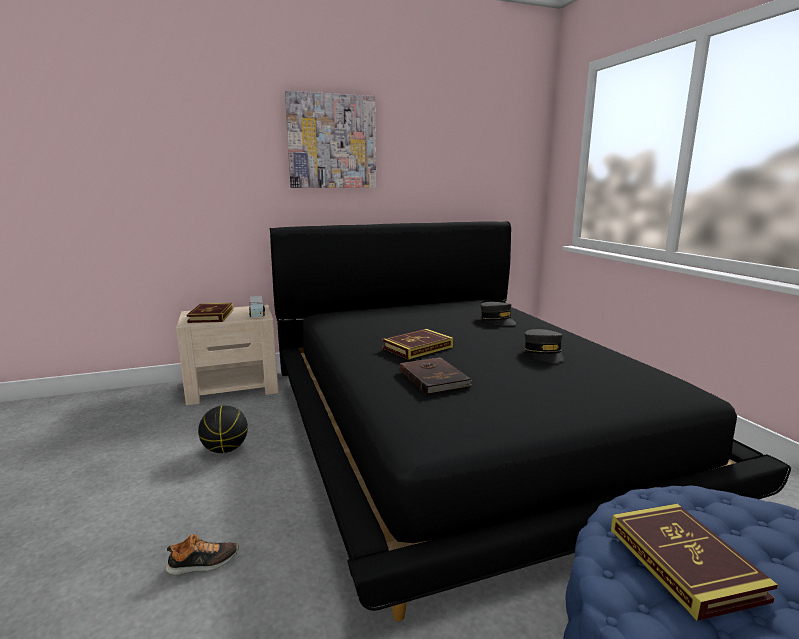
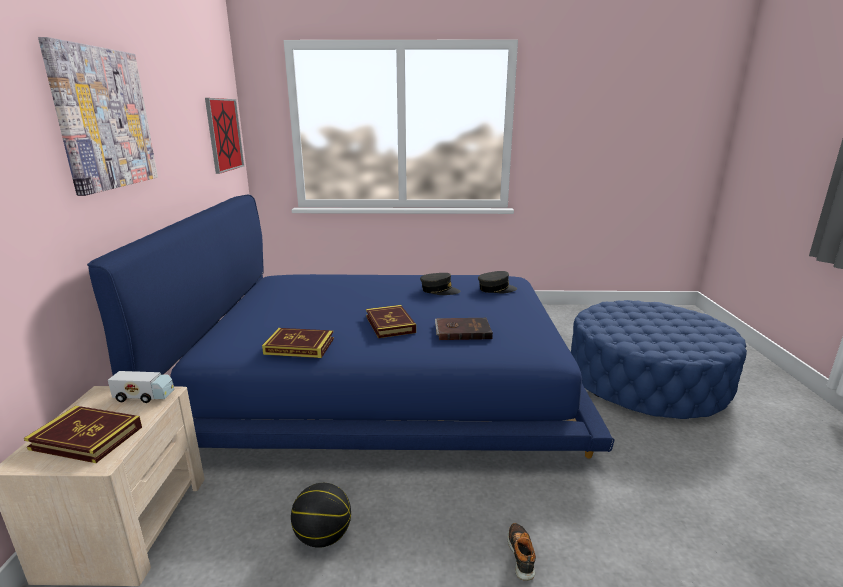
camera: 70 degrees left, 5 degrees up
black bed [270,221,791,621] -> blue bed [87,194,615,459]
grey cap [480,302,516,326] -> grey cap moved to [478,271,517,293]
book [611,504,778,621] -> book moved to [262,328,334,358]
none -> picture [205,98,244,174]

